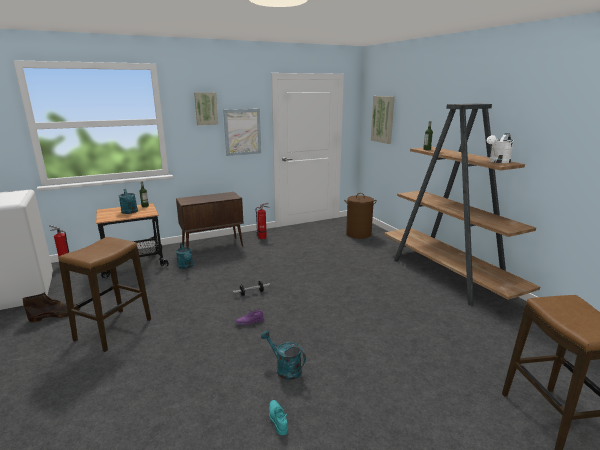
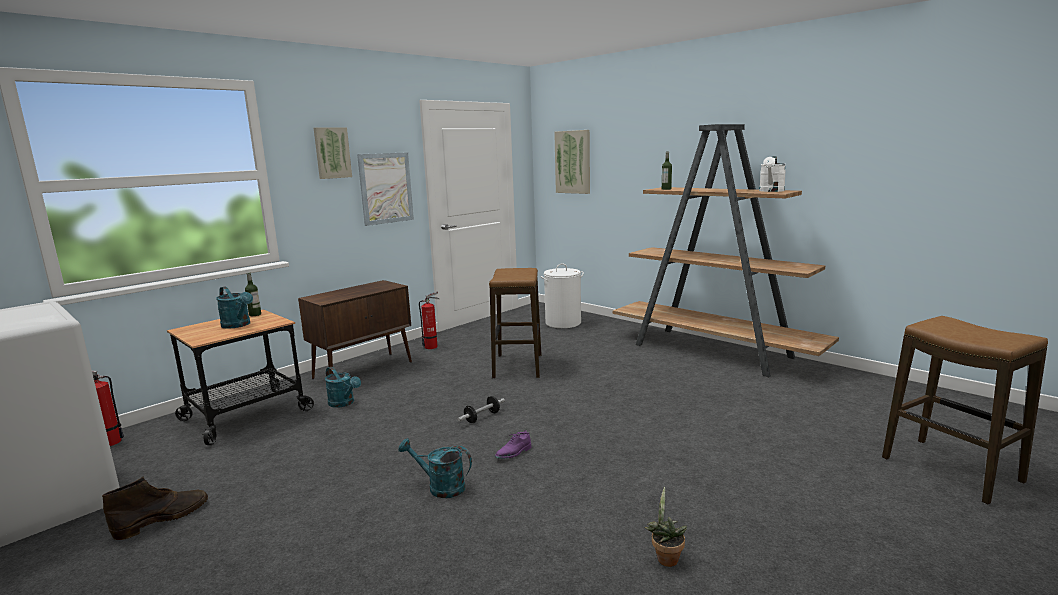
camera: 20 degrees left, 5 degrees down
stool [58,237,151,352] -> stool moved to [489,268,542,379]
turquoise watering can [261,330,306,380] -> turquoise watering can moved to [398,438,472,498]
turquoise shoe [269,400,288,435] -> potted plant [644,487,687,567]
brown laundry basket [344,193,377,239] -> white laundry basket [540,263,584,328]

